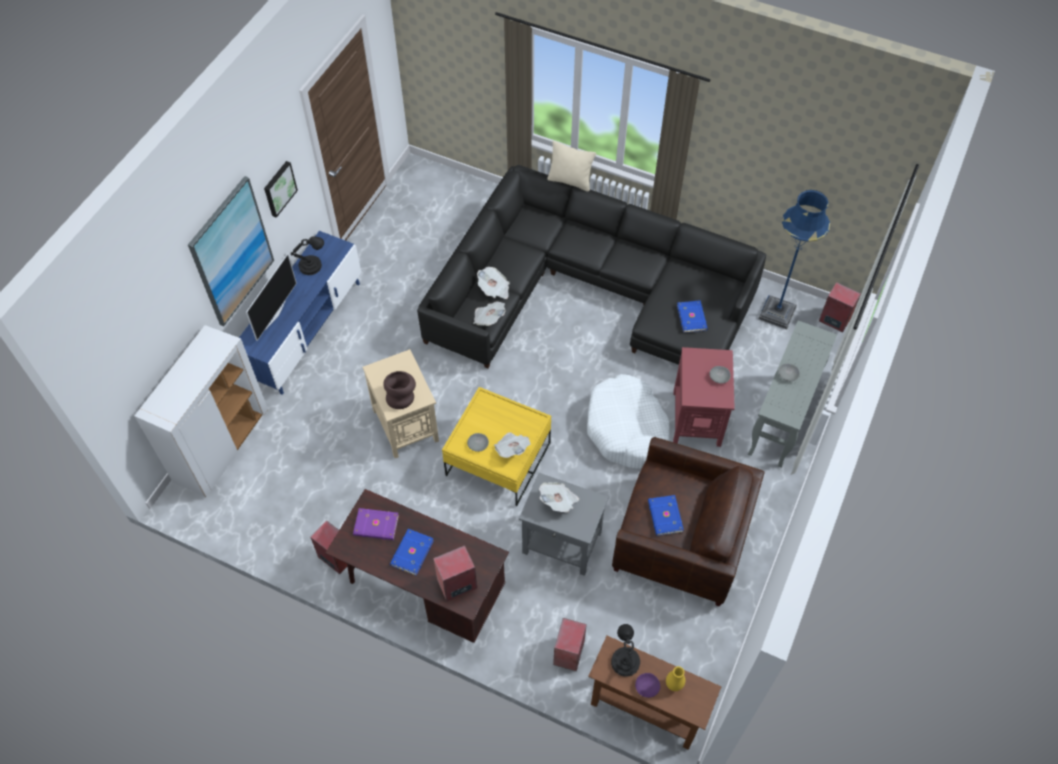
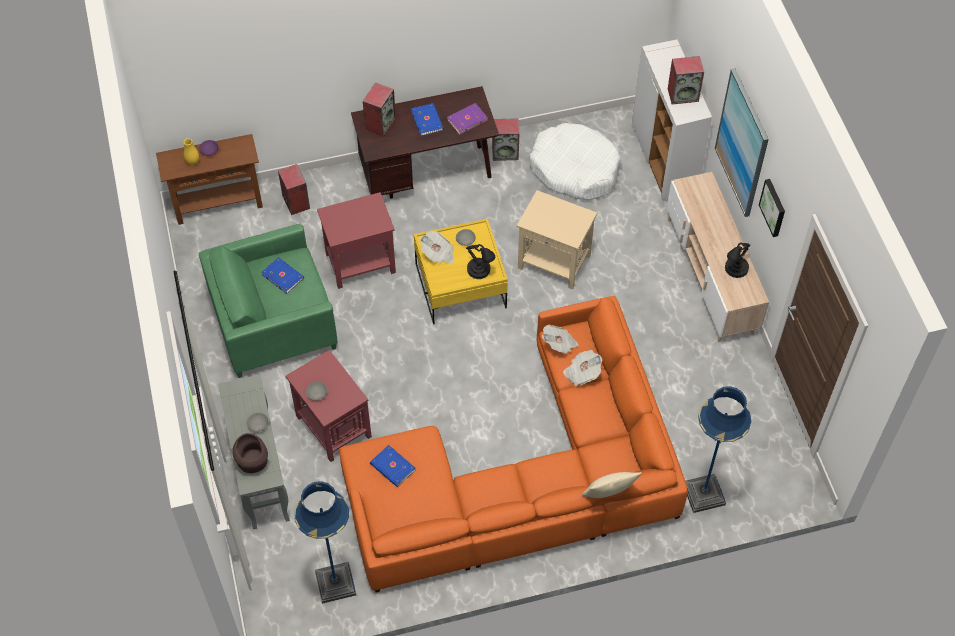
camera: 140 degrees right, 0 degrees up
blue tv stand [239,231,361,395] -> beige tv stand [667,172,769,342]
television [246,253,297,341] -> none
brown vase [383,371,416,409] -> brown vase moved to [232,433,268,473]
black sofa [417,165,766,369] -> orange sofa [339,296,688,593]
grey side table [519,473,609,576] -> red side table [317,192,396,289]
newspaper [539,483,579,513] -> none
white dog bed [587,374,670,469] -> white dog bed moved to [529,123,621,200]
black table lamp [611,624,640,677] -> black table lamp moved to [466,244,495,279]
brown armchair [612,437,765,606] -> green armchair [199,224,338,378]
speaker [819,282,861,332] -> speaker moved to [668,56,704,104]
none -> blue floor lamp [685,386,751,513]

